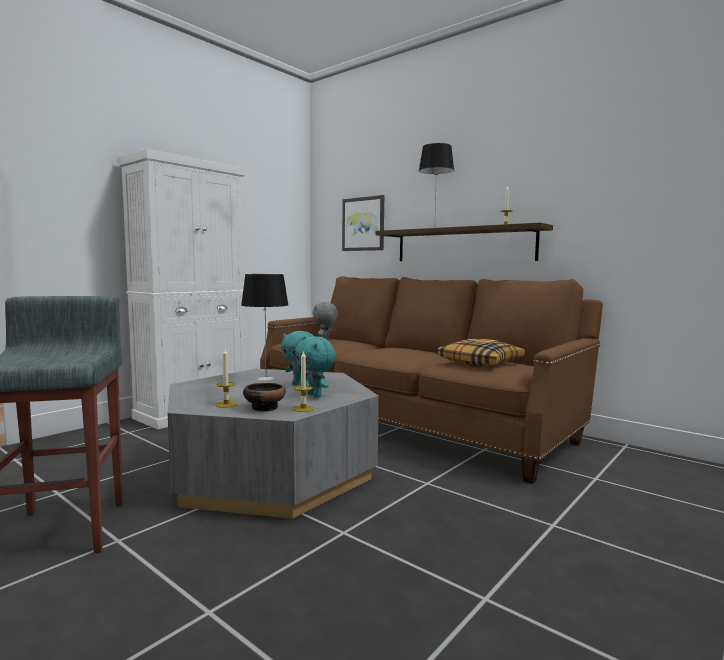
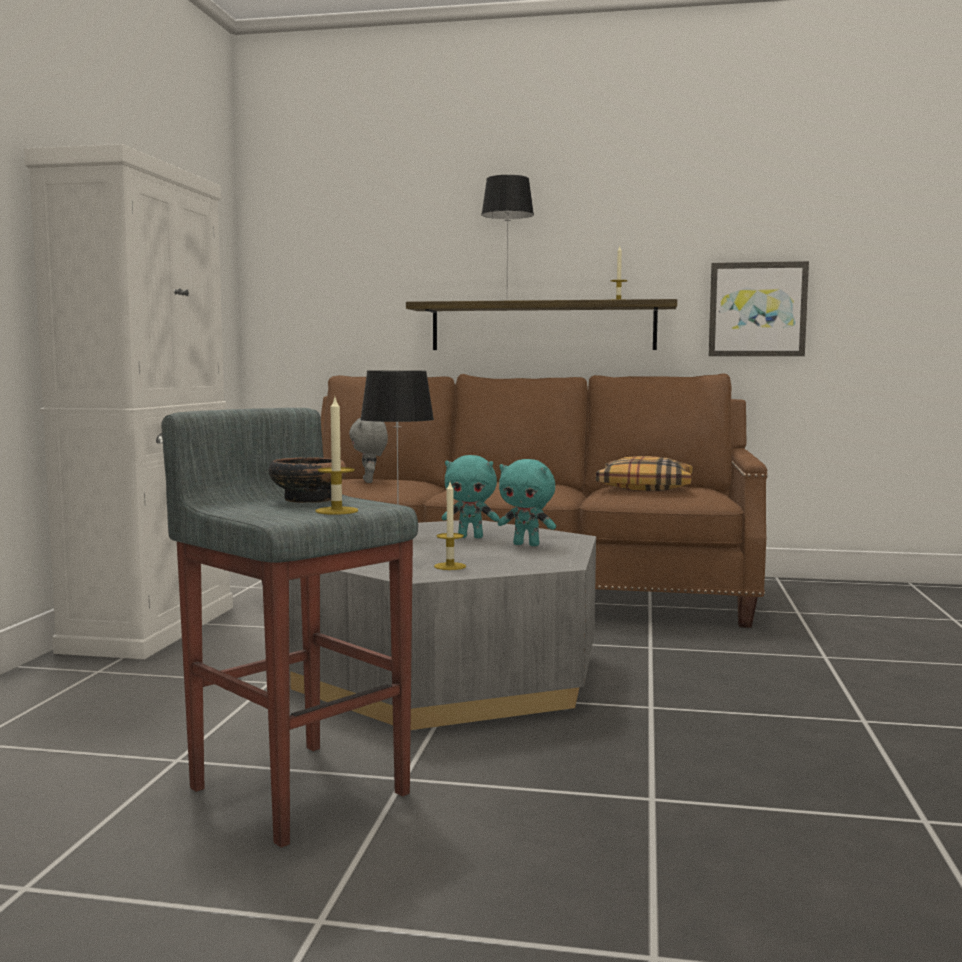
camera: 30 degrees left, 0 degrees up
bowl [243,383,286,411] -> bowl moved to [269,457,346,503]
candle [293,352,314,412] -> candle moved to [315,398,358,515]
picture [342,195,384,251] -> picture moved to [708,261,809,356]

